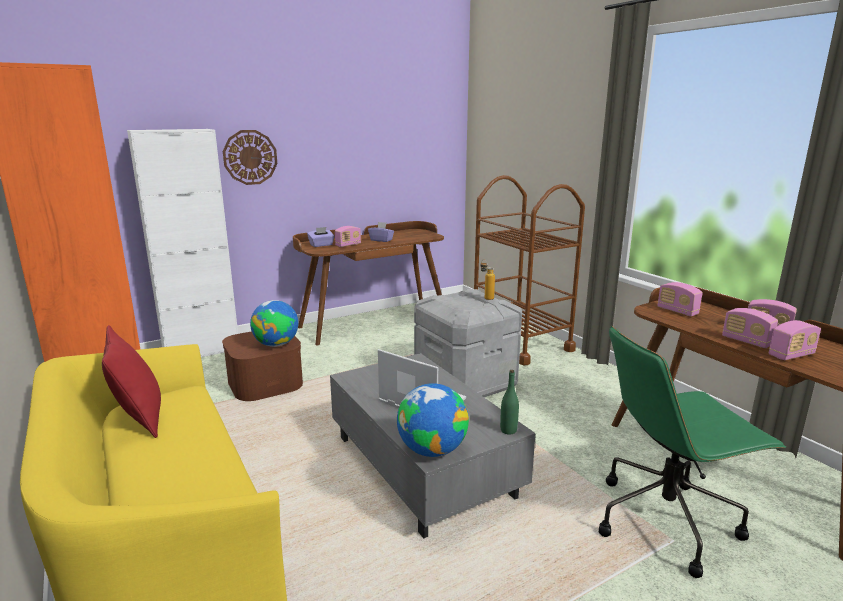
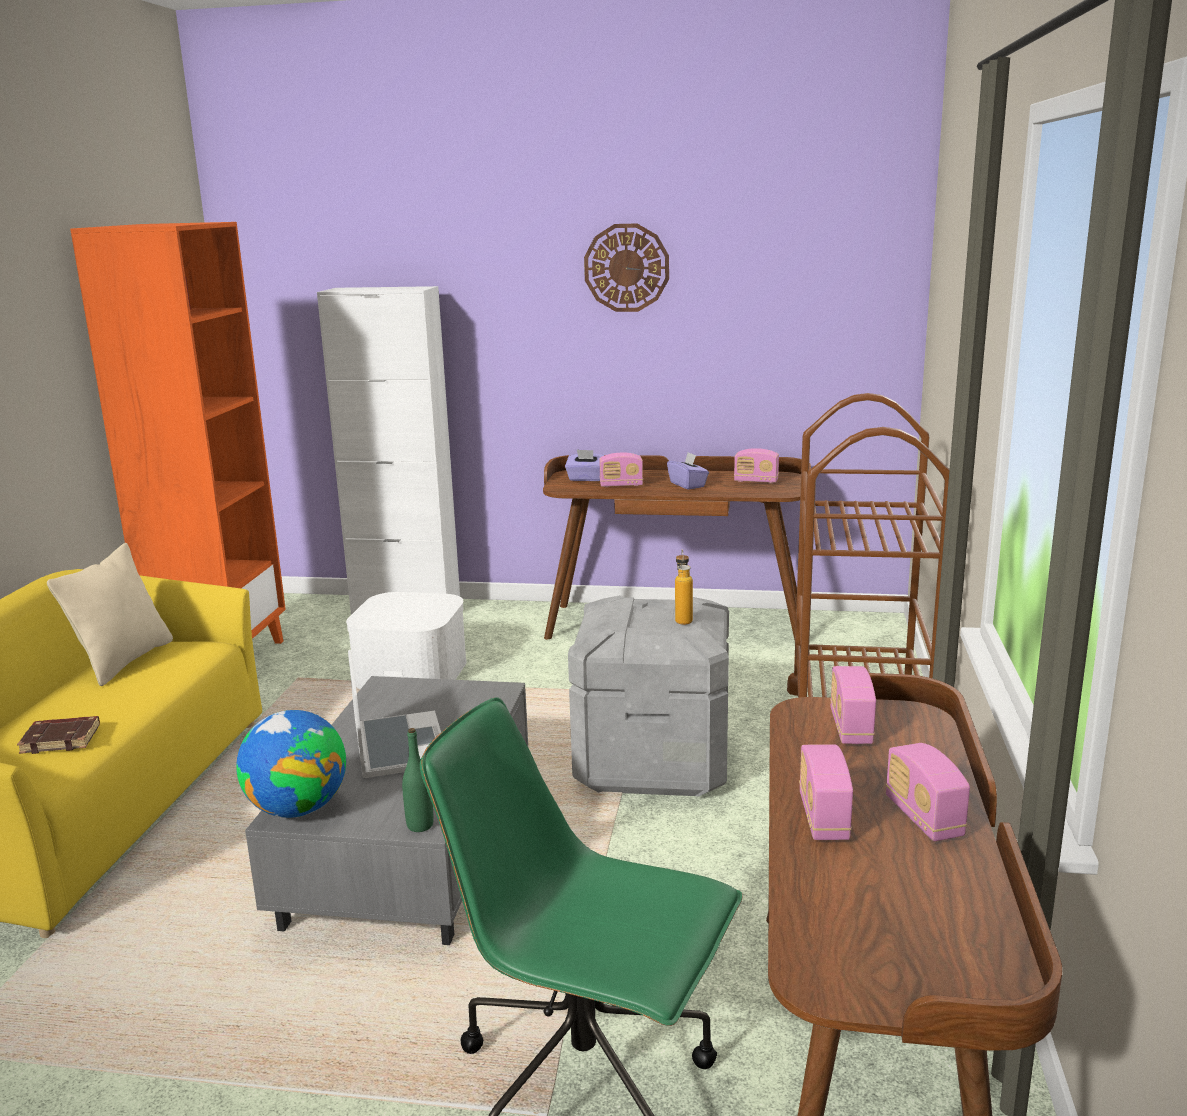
camera: 40 degrees right, 0 degrees up
red pillow [102,325,161,438] -> beige pillow [47,543,173,686]
brown storage box [222,331,303,401] -> white storage box [346,592,467,689]
wall clock [223,130,277,185] -> wall clock moved to [584,223,669,312]
globe [250,300,298,347] -> none
radio [769,320,821,360] -> radio moved to [734,448,779,483]
none -> brown book [17,716,100,754]

